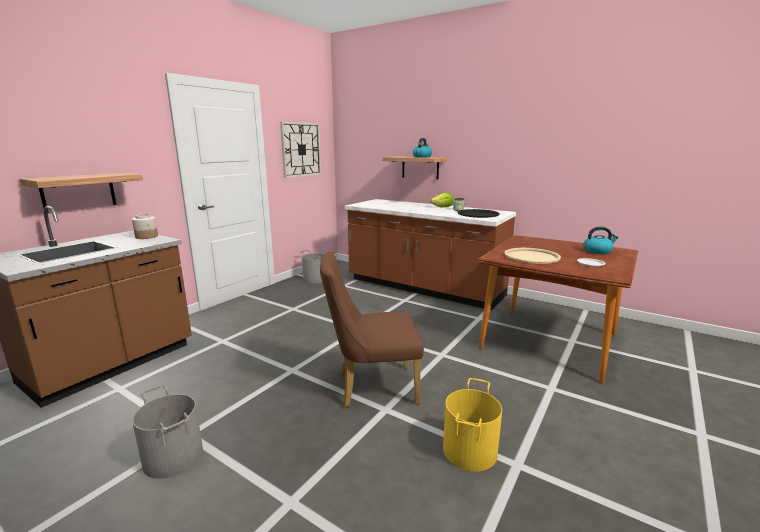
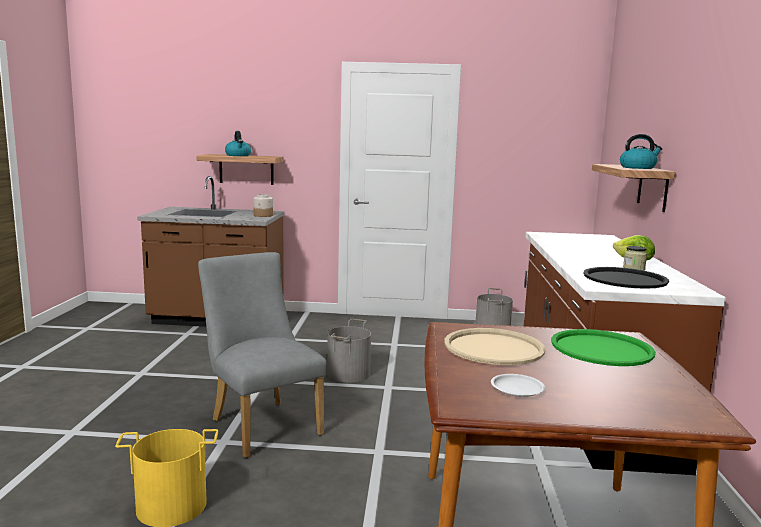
camera: 60 degrees right, 5 degrees down
grey bucket [132,385,203,479] -> grey bucket moved to [327,319,371,382]
wall clock [280,122,321,178] -> none
brown chair [320,251,424,407] -> grey chair [198,252,327,458]
kettle [583,226,618,254] -> kettle moved to [225,131,251,156]
none -> green tray [551,329,656,366]

